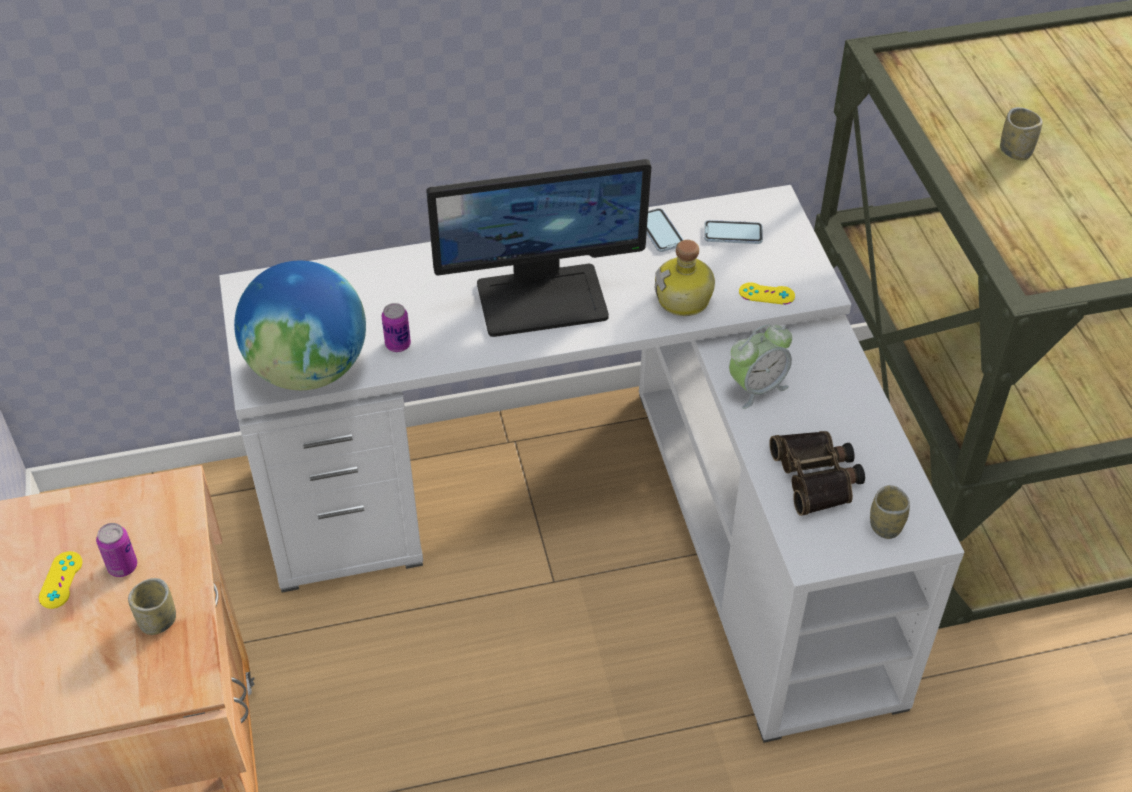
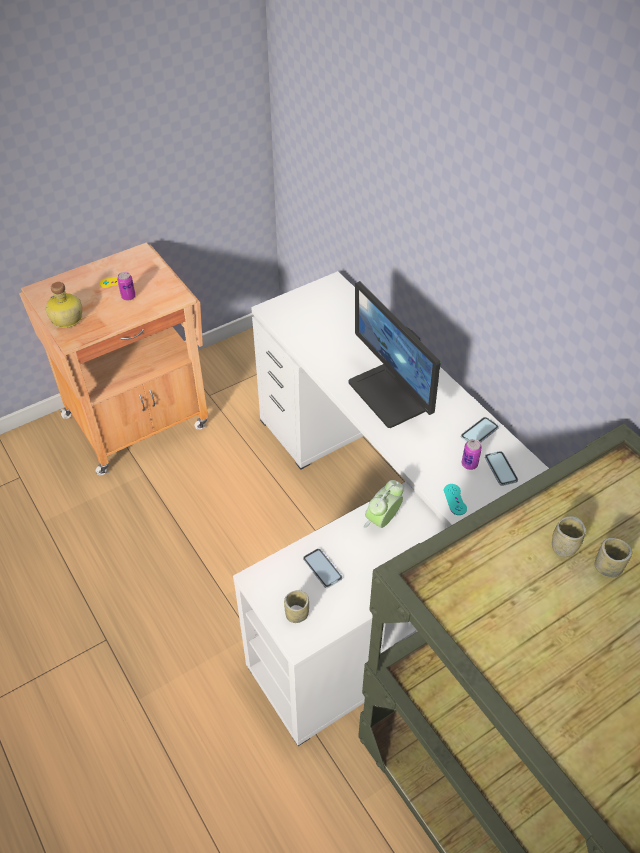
camera: 70 degrees right, 0 degrees up
cup [128,578,176,635] -> cup moved to [595,538,632,577]
globe [234,261,366,390] -> none
can [382,303,411,352] -> can moved to [462,439,482,470]
bottle [655,240,715,316] -> bottle moved to [46,282,82,328]
alarm clock [729,324,792,409] -> alarm clock turned 90 degrees clockwise [363,480,404,528]
yellow game controller [739,282,795,305] -> turquoise game controller [444,484,467,515]
binoculars [769,431,865,516] -> phone [303,548,342,588]

